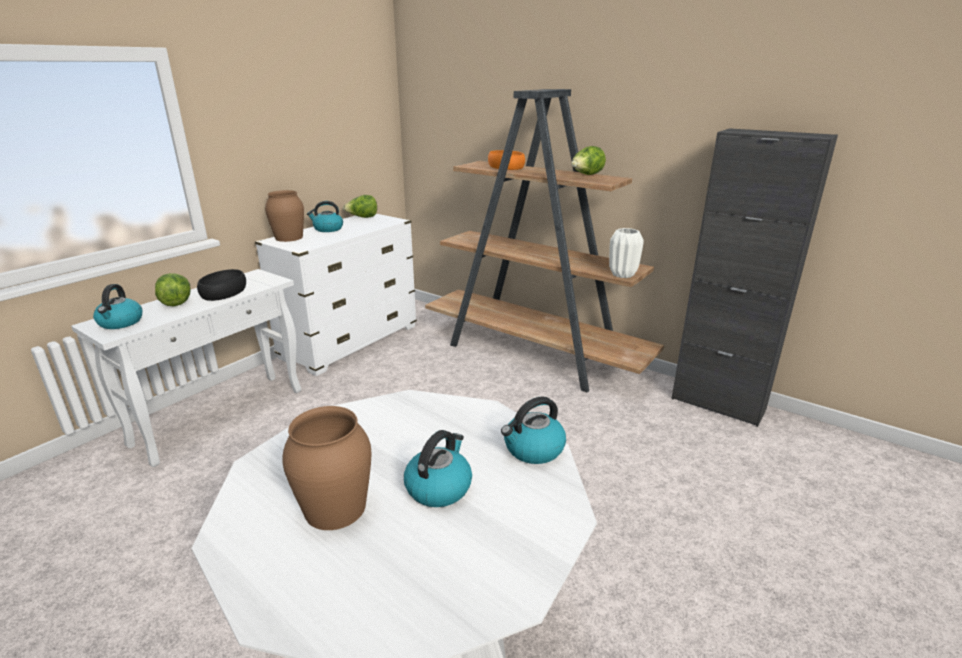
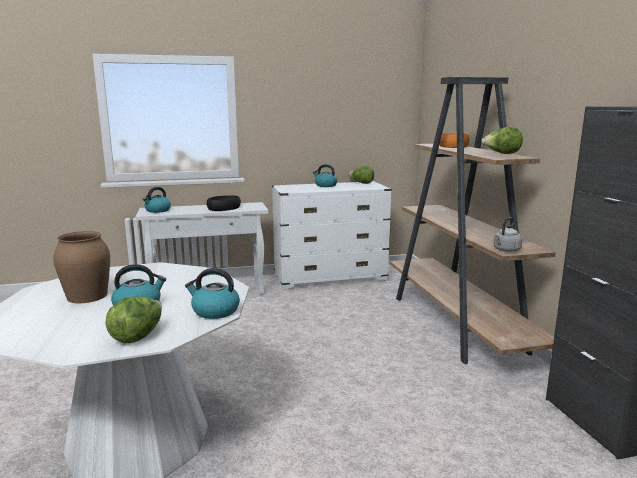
camera: 40 degrees right, 10 degrees down
lettuce [155,273,190,306] -> lettuce moved to [106,297,162,343]
brown vase [265,190,304,242] -> none
white vase [609,228,644,278] -> grey kettle [493,217,523,252]

